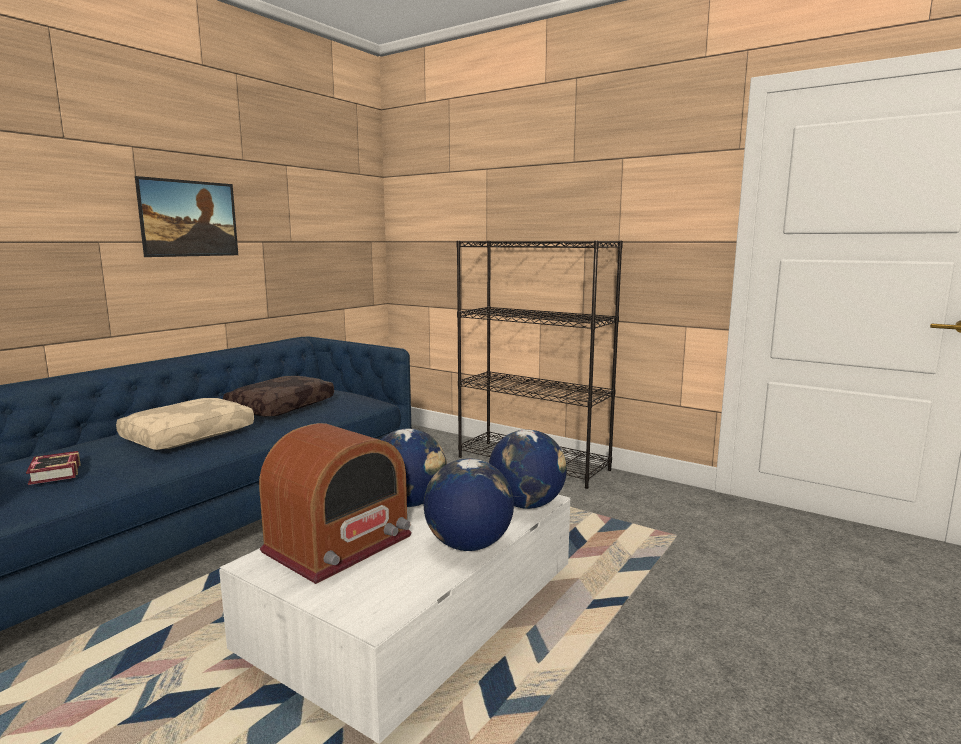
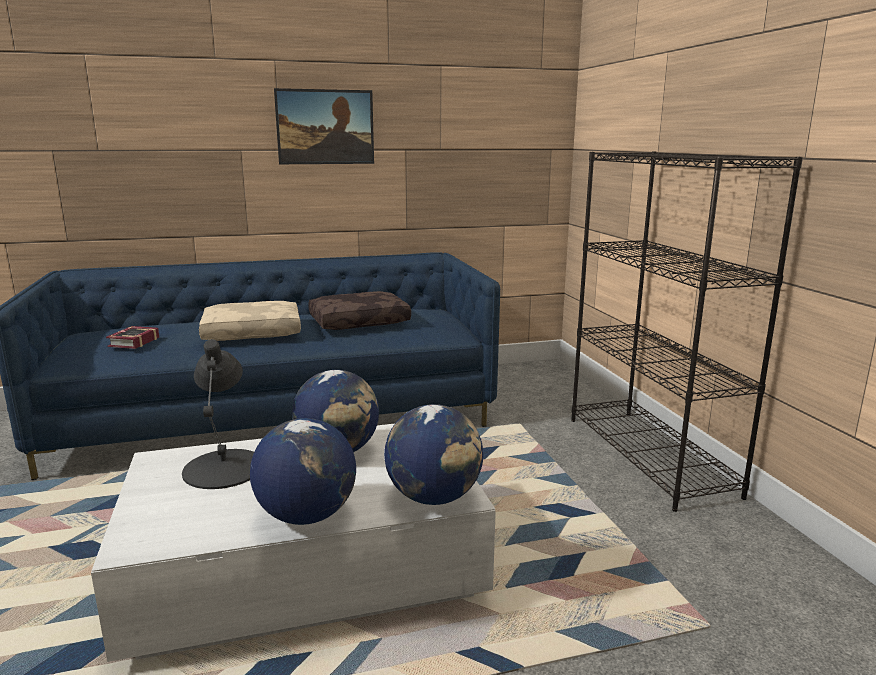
camera: 40 degrees right, 5 degrees up
radio [259,423,412,584] -> black table lamp [182,339,254,489]

